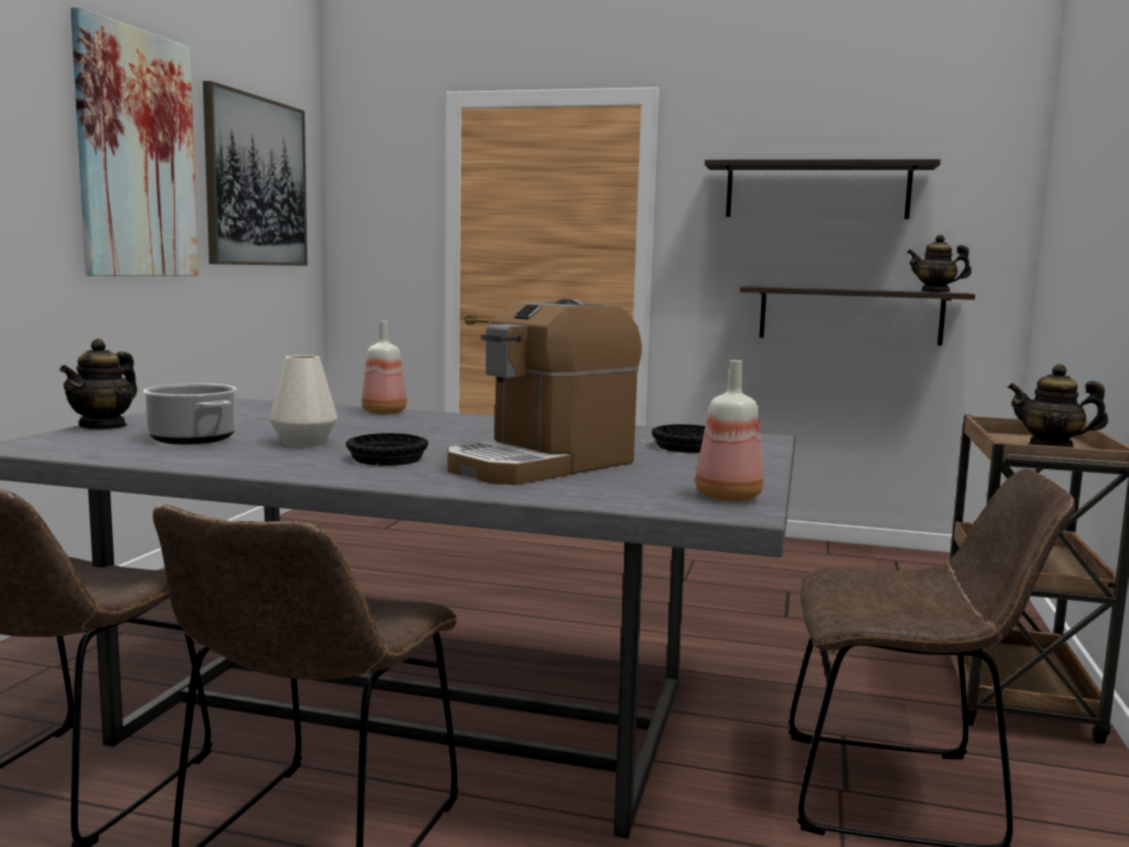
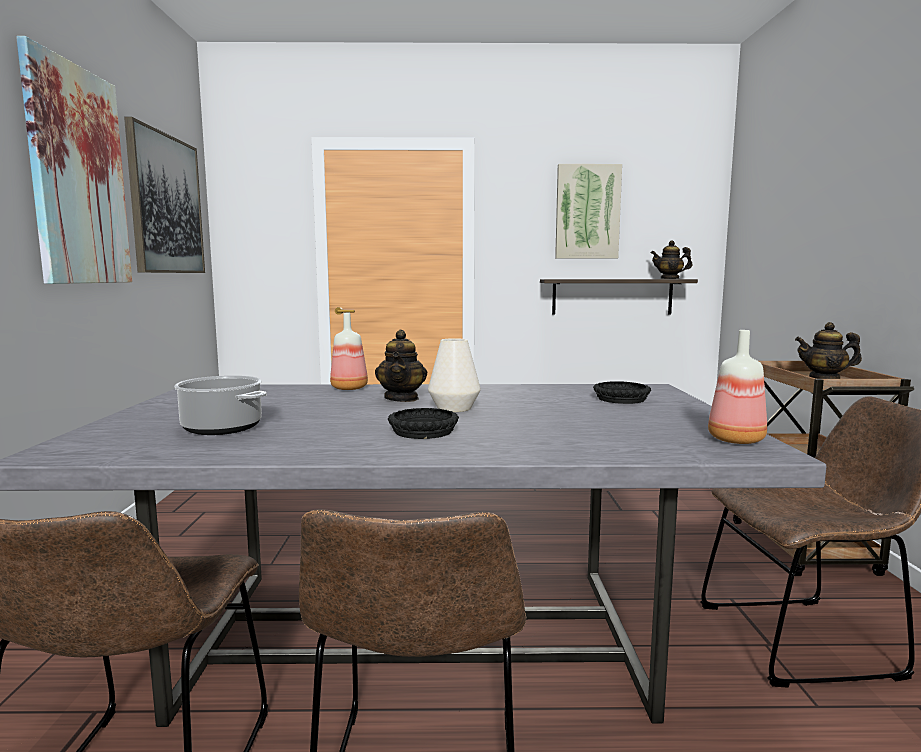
camera: 15 degrees left, 0 degrees up
teapot [60,339,137,430] -> teapot moved to [375,330,427,402]
white vase [269,355,338,447] -> white vase moved to [428,338,481,412]
coffee machine [447,299,642,485] -> none
shelf [705,159,941,219] -> picture [555,164,622,259]

